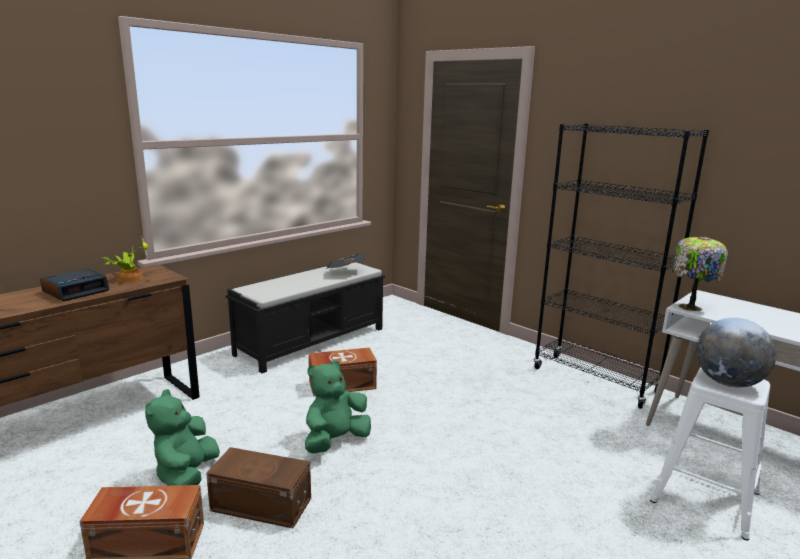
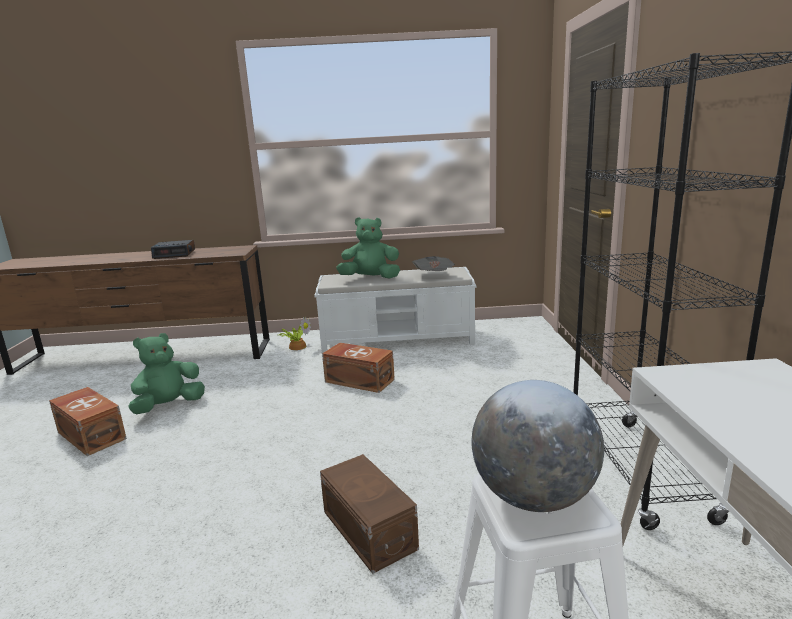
camera: 45 degrees right, 0 degrees up
potted plant [102,236,148,282] -> potted plant moved to [279,317,311,350]
brown storage box [206,447,311,528] -> brown storage box moved to [320,454,419,574]
black bench [226,262,385,373] -> white bench [314,267,477,353]
green plush toy [305,360,371,454] -> green plush toy moved to [336,217,400,279]
table lamp [672,236,728,311] -> none

